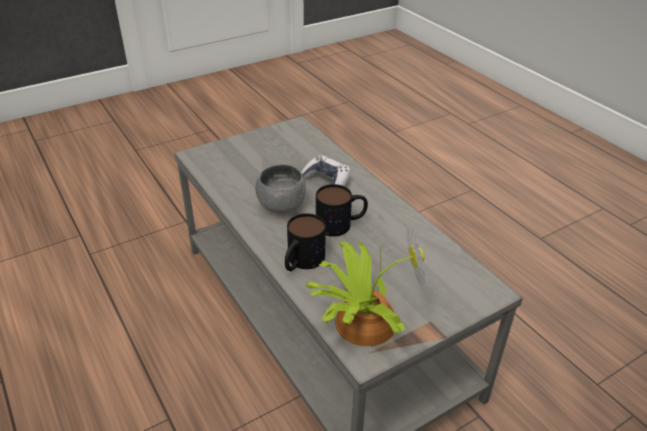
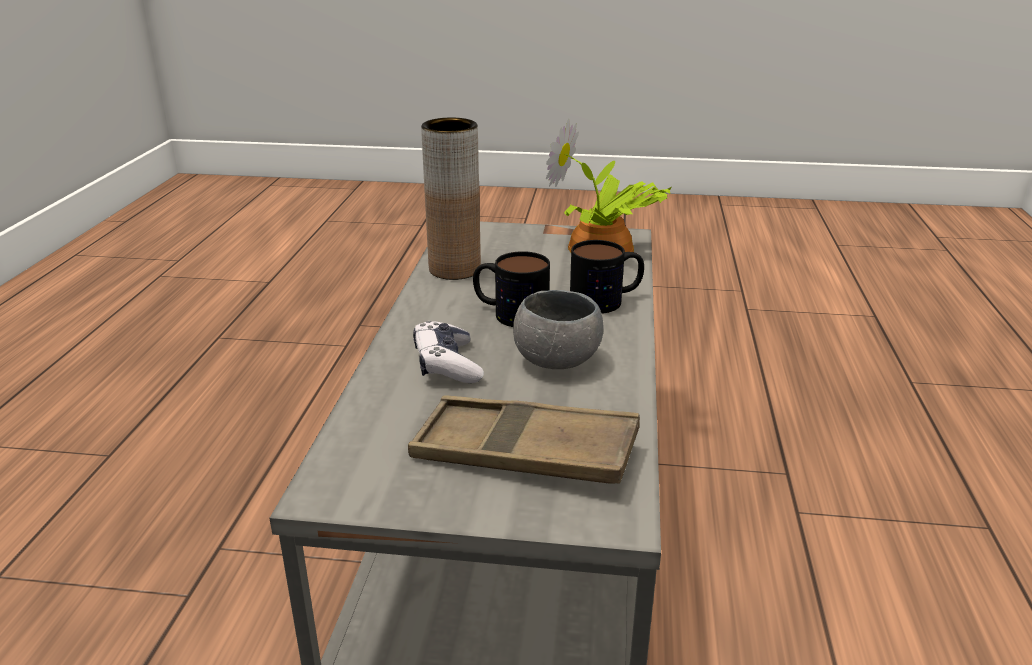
camera: 140 degrees left, 10 degrees down
none -> brown tray [408,396,640,484]
none -> brown vase [421,118,481,280]

